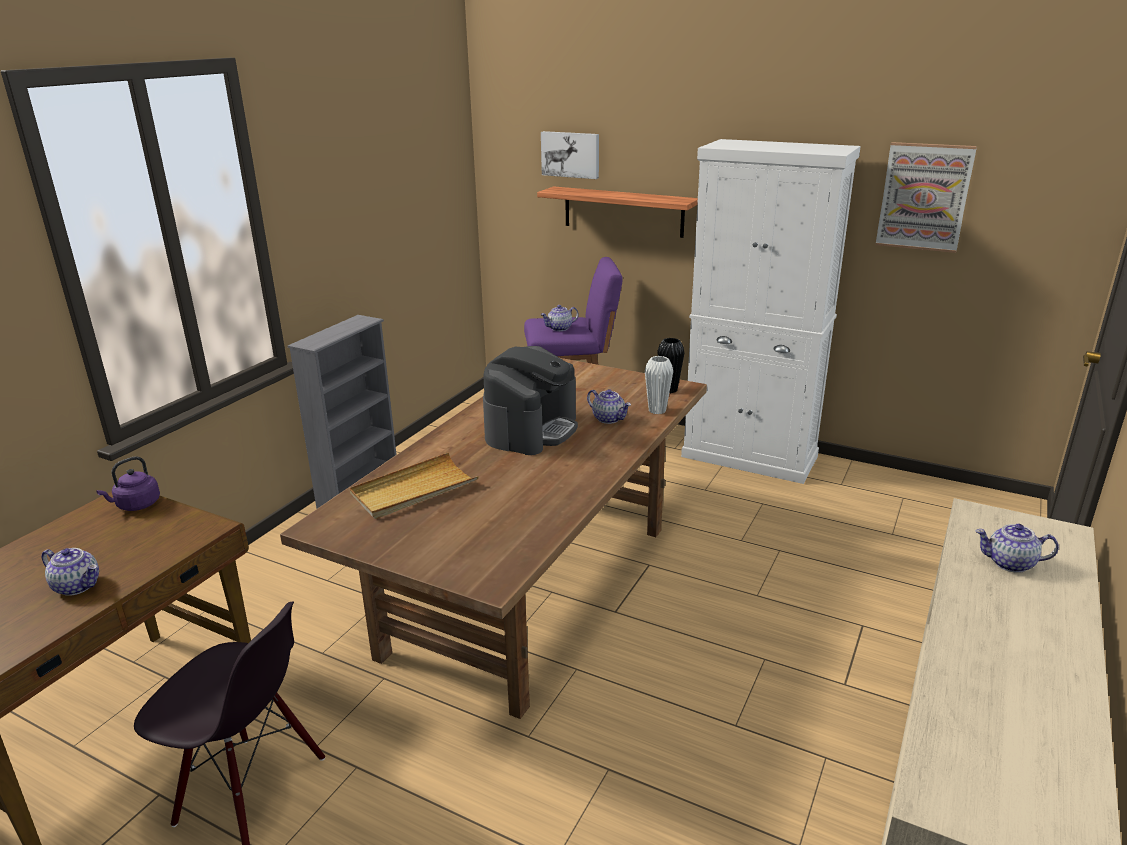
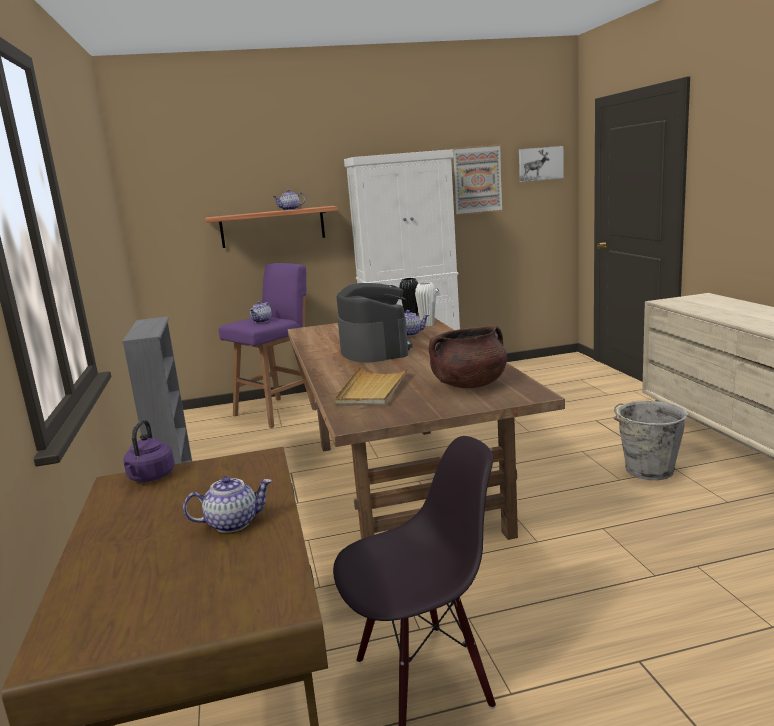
camera: 40 degrees left, 10 degrees down
picture [541,131,599,179] -> picture moved to [519,146,564,182]
teapot [975,524,1059,573] -> teapot moved to [273,190,305,210]
none -> brown cooking pot [429,325,507,388]
none -> grey bucket [614,401,688,480]

